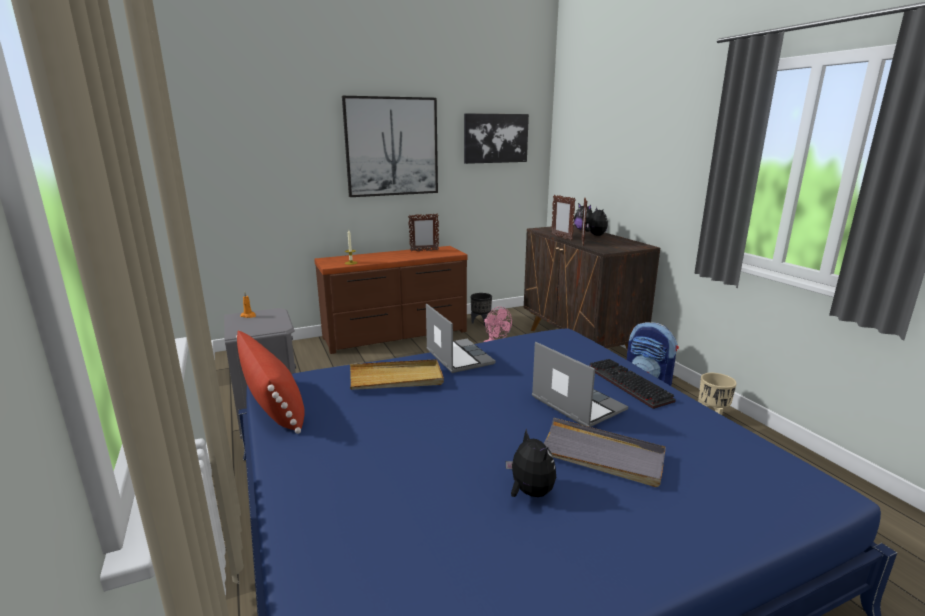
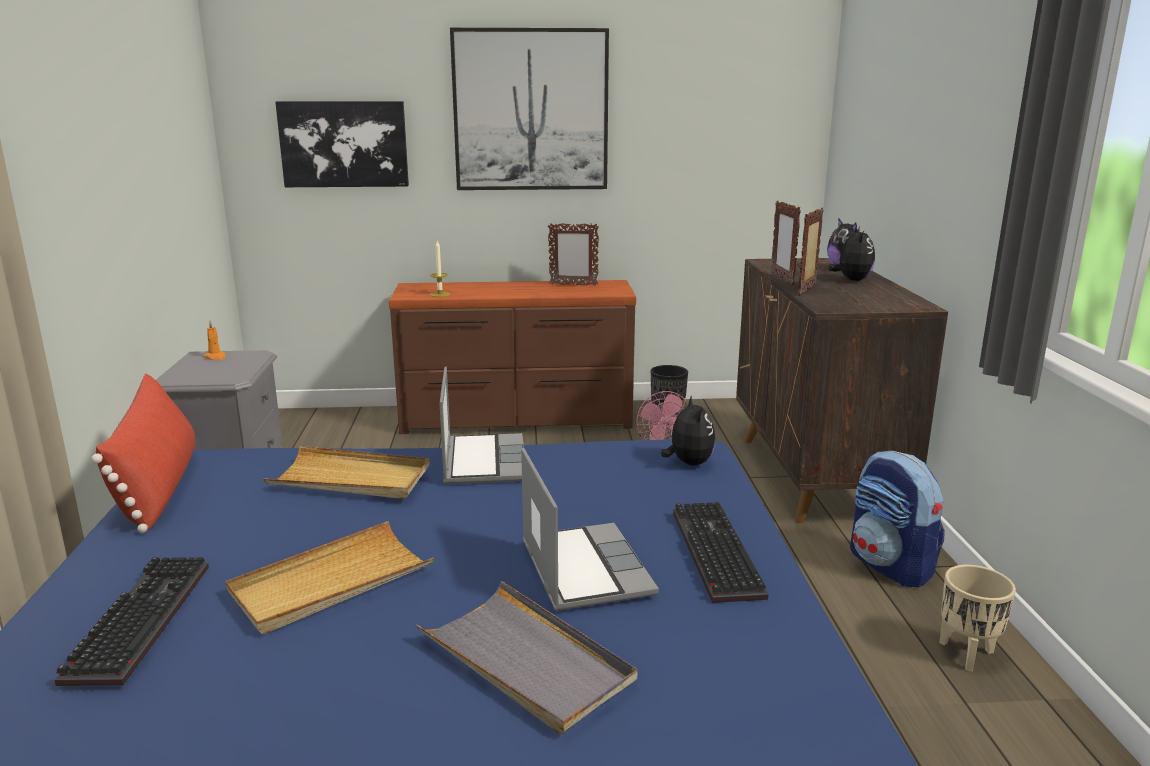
camera: 20 degrees right, 0 degrees up
picture [464,113,529,164] -> picture moved to [275,101,409,187]
plush toy [506,429,556,497] -> plush toy moved to [661,395,716,466]
none -> keyboard [54,557,209,686]
none -> beige tray [226,521,434,634]

